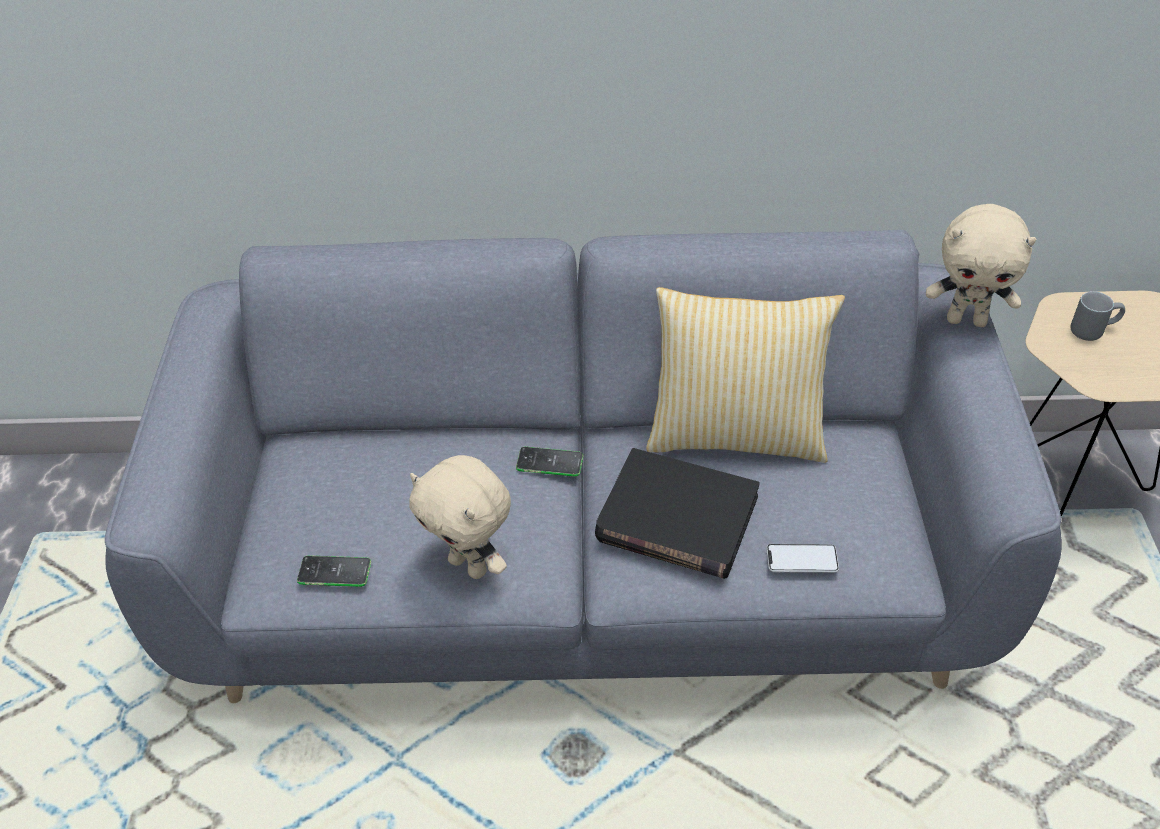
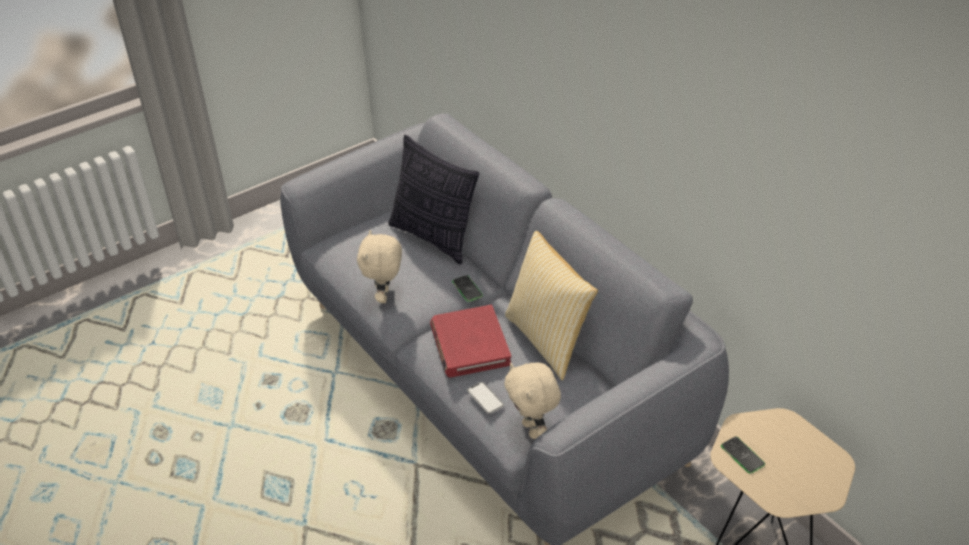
camera: 55 degrees right, 5 degrees down
phone [297,555,371,587] -> phone moved to [721,437,765,474]
black book [595,448,760,579] -> red book [430,305,511,378]
beige plush toy [926,204,1036,327] -> beige plush toy moved to [504,363,561,439]
grey mug [1071,291,1125,341] -> none
none -> pillow [388,135,479,265]

